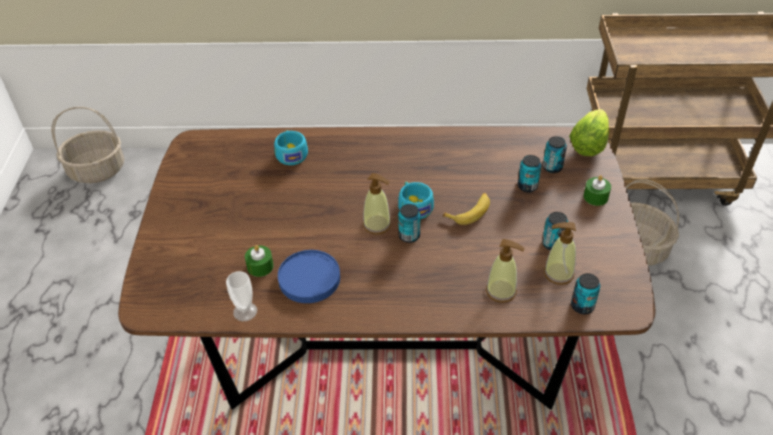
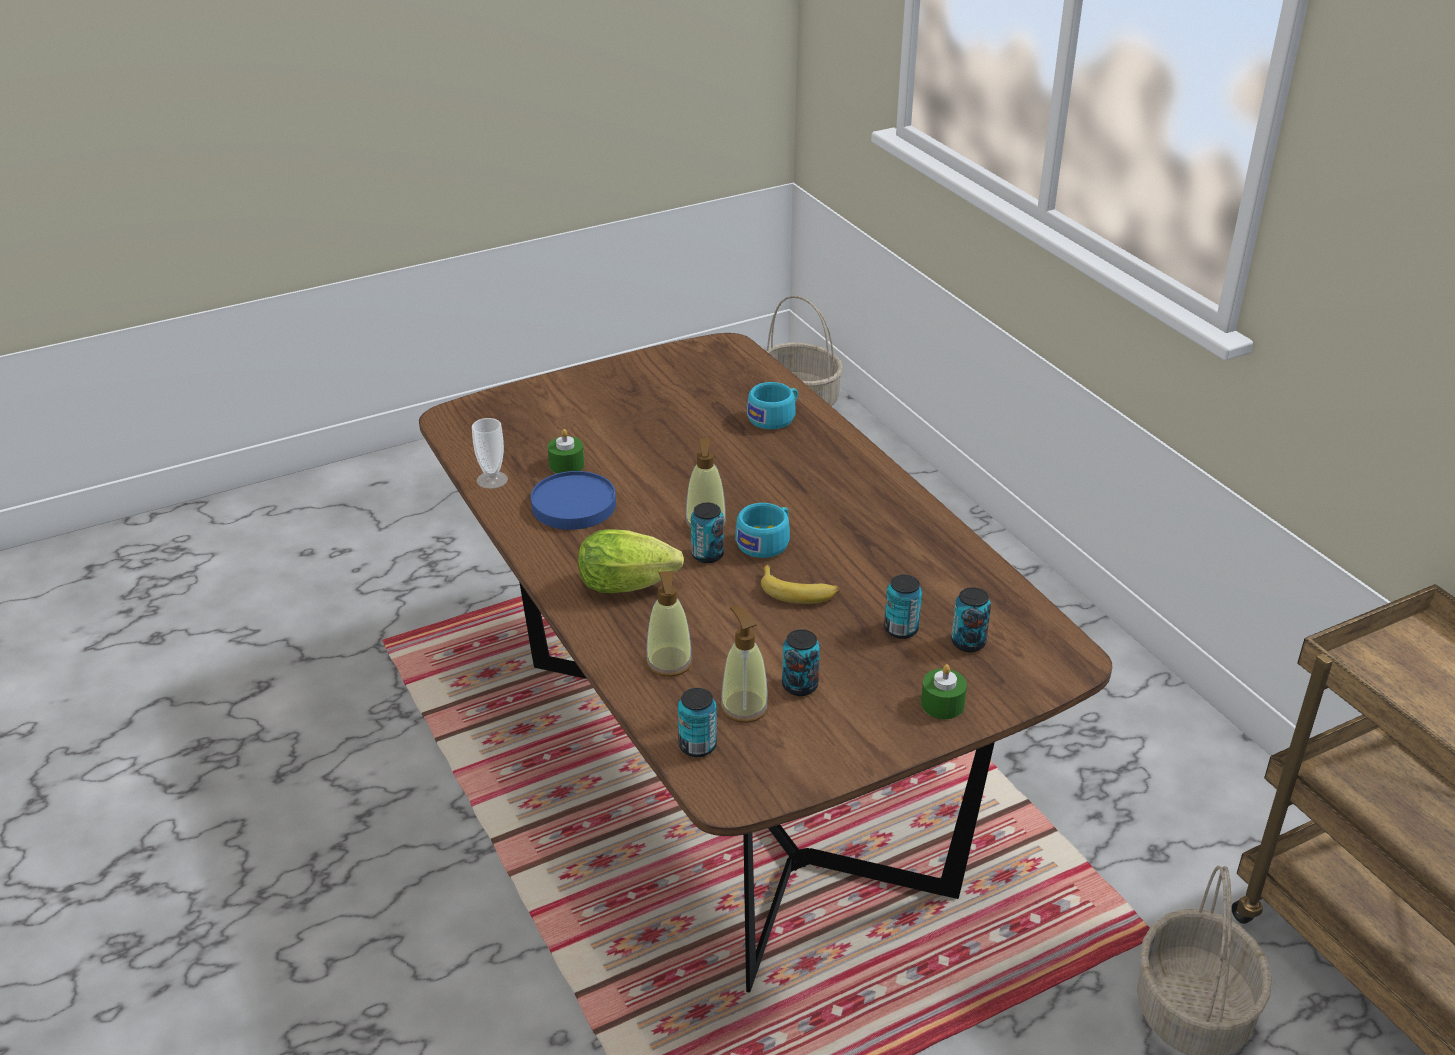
camera: 60 degrees right, 10 degrees down
lettuce [569,109,609,156] -> lettuce moved to [578,529,684,593]

